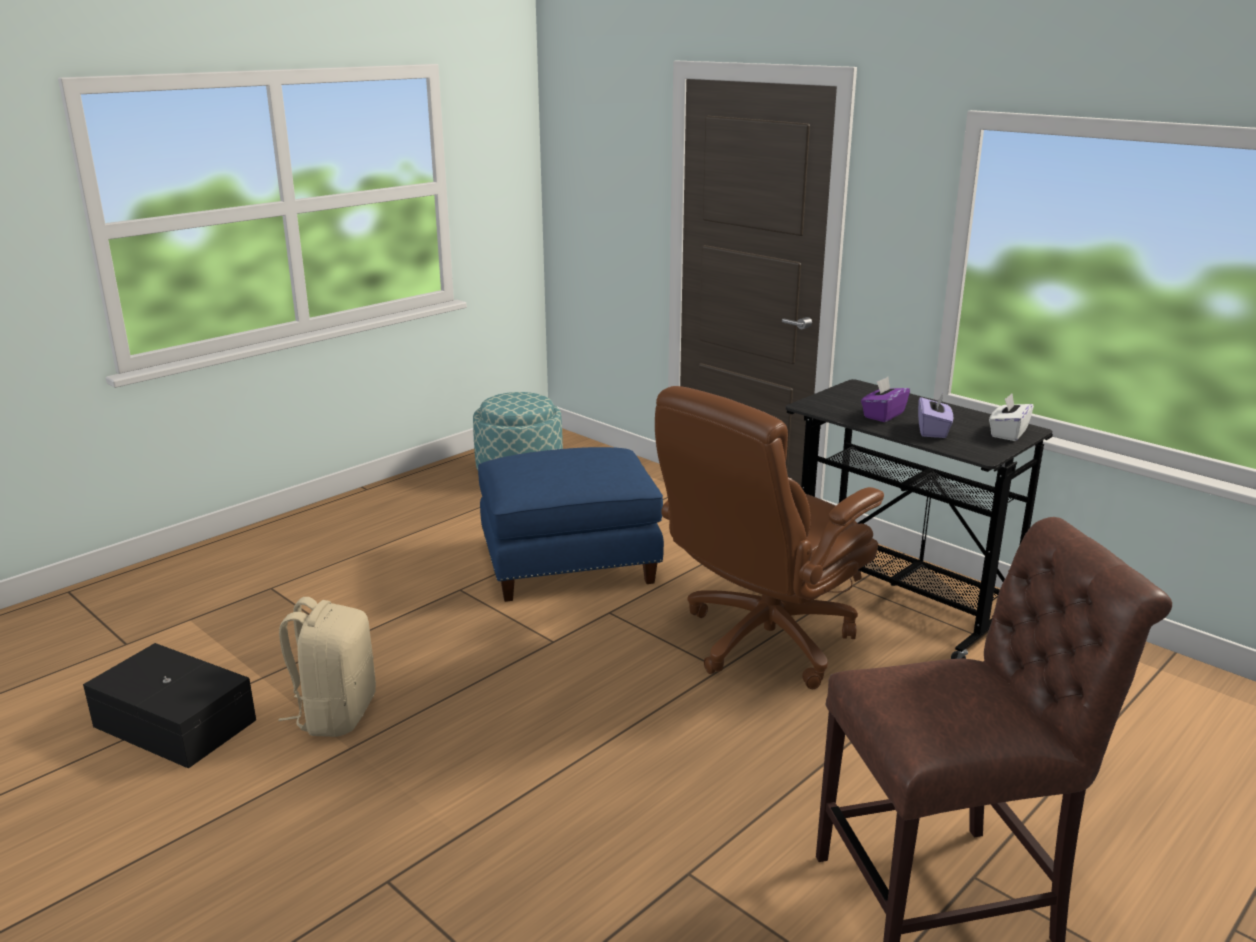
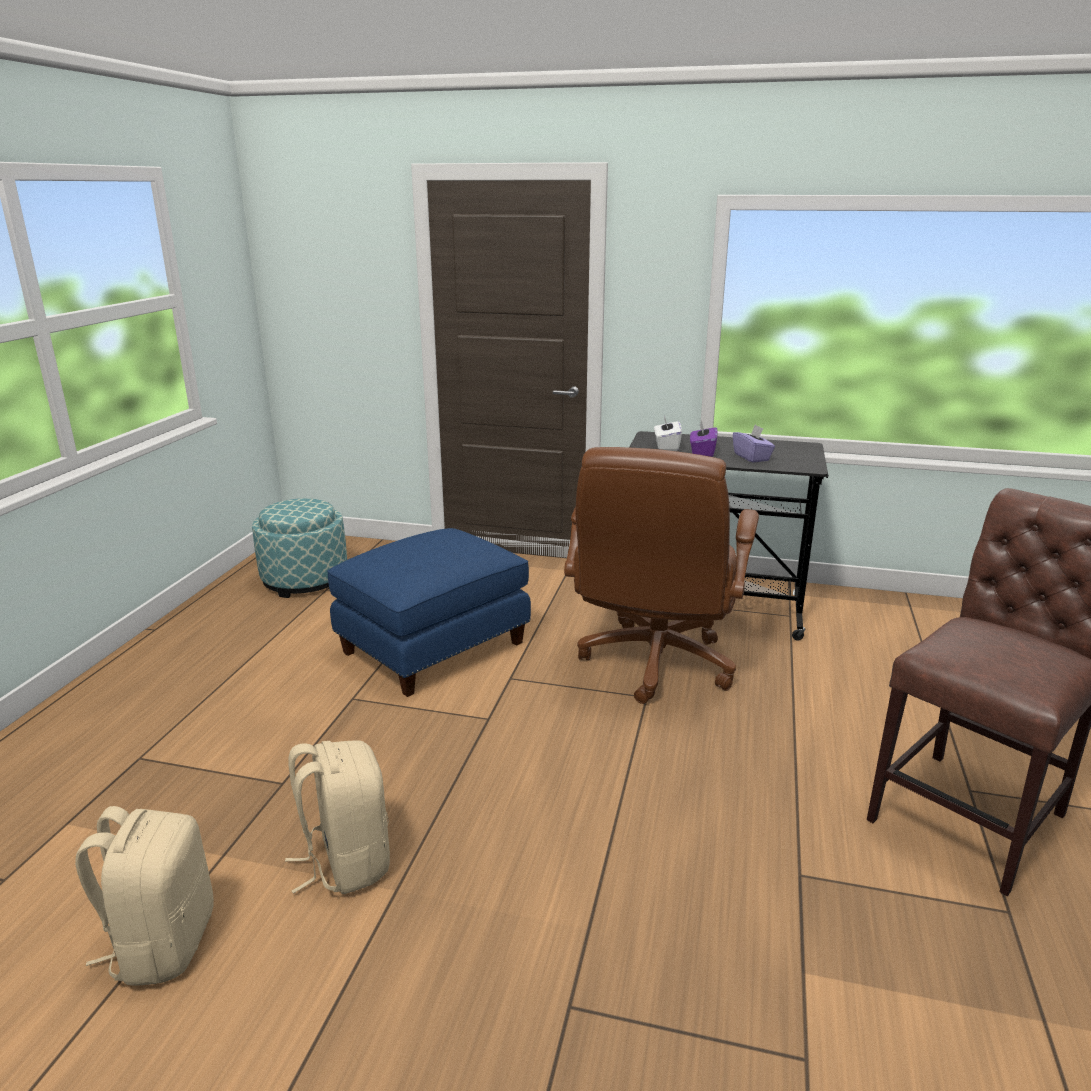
camera: 30 degrees left, 0 degrees up
black storage box [83,643,256,769] -> beige backpack [75,806,214,986]
white tissue box [989,394,1034,441] -> white tissue box moved to [654,415,682,451]

